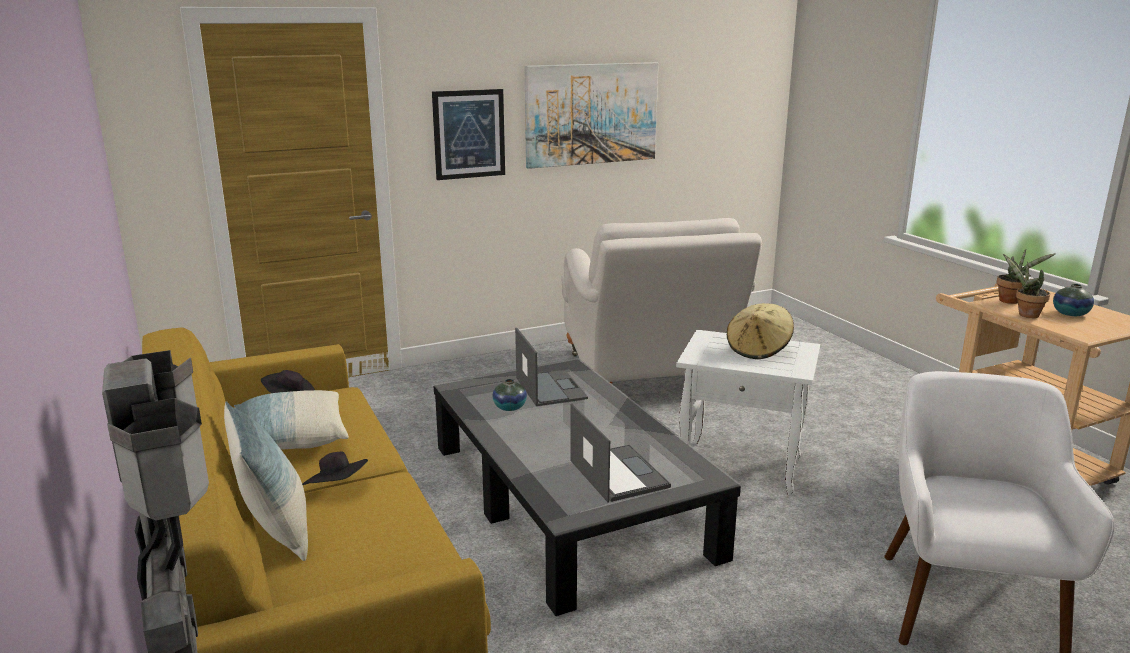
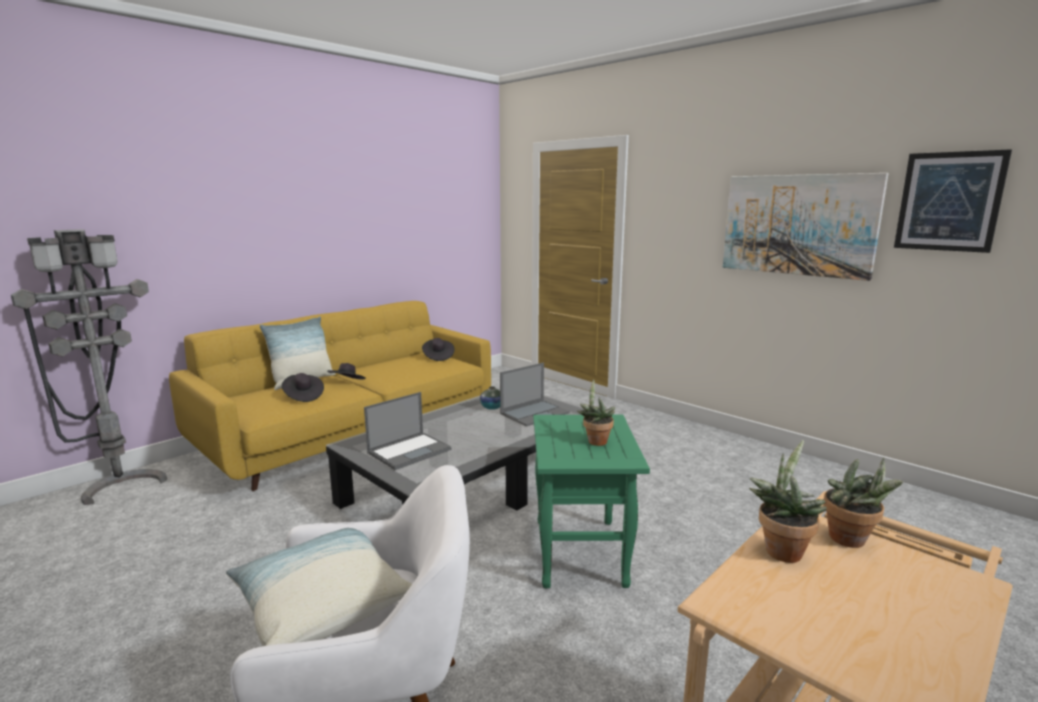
camera: 70 degrees right, 5 degrees down
pillow [234,390,349,450] -> pillow moved to [226,528,412,646]
picture [432,89,505,180] -> picture moved to [894,149,1012,253]
white armchair [562,218,762,384] -> none
white side table [676,330,820,495] -> green side table [533,415,650,588]
beige hat [727,303,794,359] -> potted plant [577,379,615,446]
vase [1053,284,1094,316] -> none
none -> black hat [282,373,324,402]

